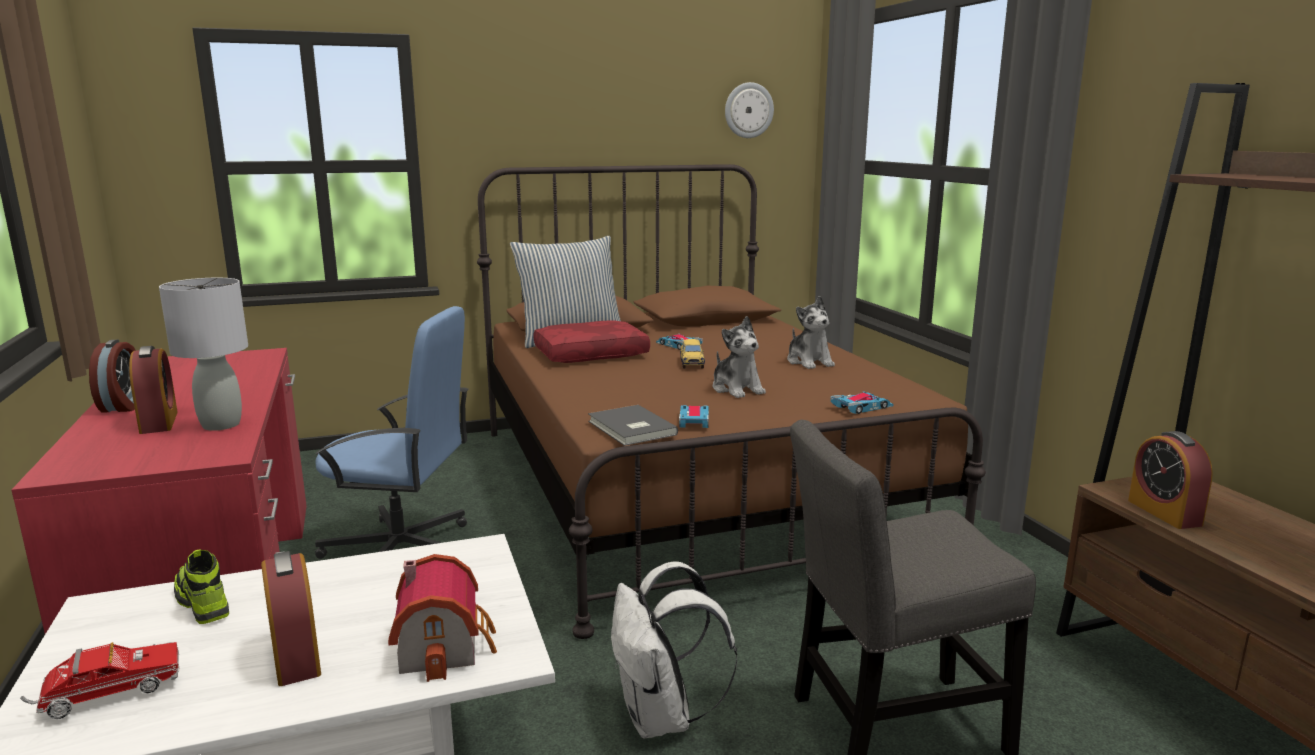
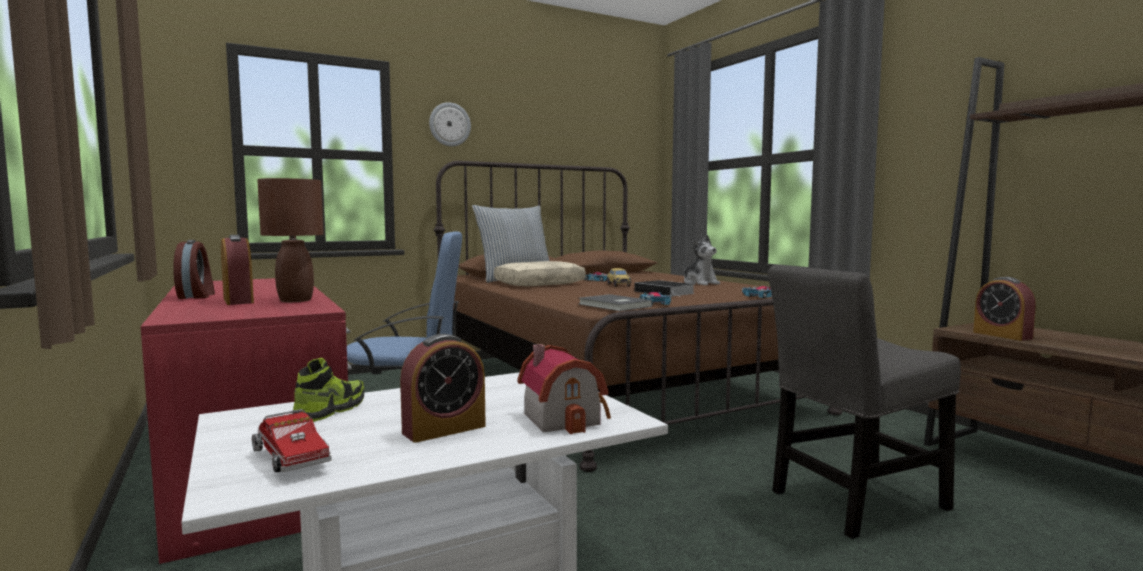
camera: 10 degrees left, 10 degrees down
toy truck [20,642,179,719] -> toy truck turned 90 degrees clockwise [252,409,332,472]
grey table lamp [159,278,248,431] -> brown table lamp [257,178,324,302]
shoe [174,550,229,624] -> shoe turned 75 degrees clockwise [292,358,364,422]
alarm clock [261,551,321,686] -> alarm clock turned 90 degrees counterclockwise [400,334,486,443]
red pillow [533,320,650,363] -> beige pillow [494,261,586,286]
white backpack [611,561,737,738] -> none
plush toy [712,316,766,398] -> book [634,280,695,297]
wall clock [725,82,774,138] -> wall clock moved to [429,102,471,147]

